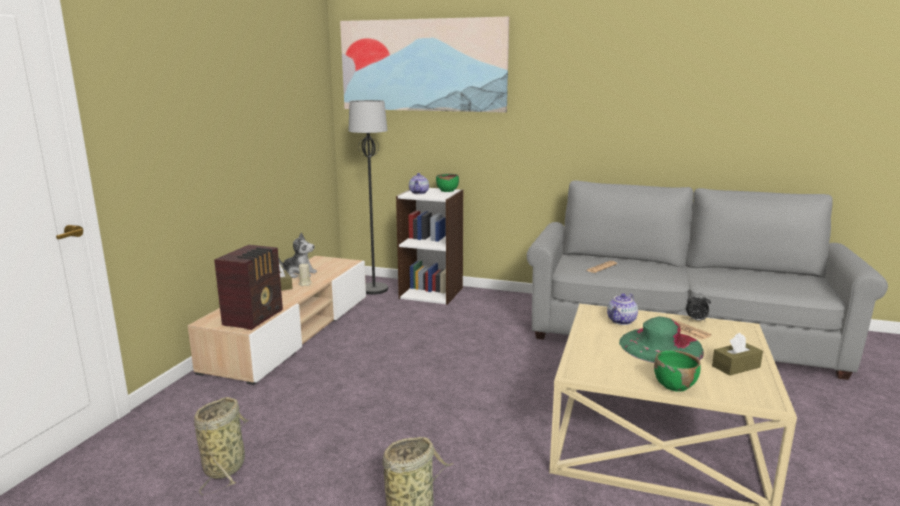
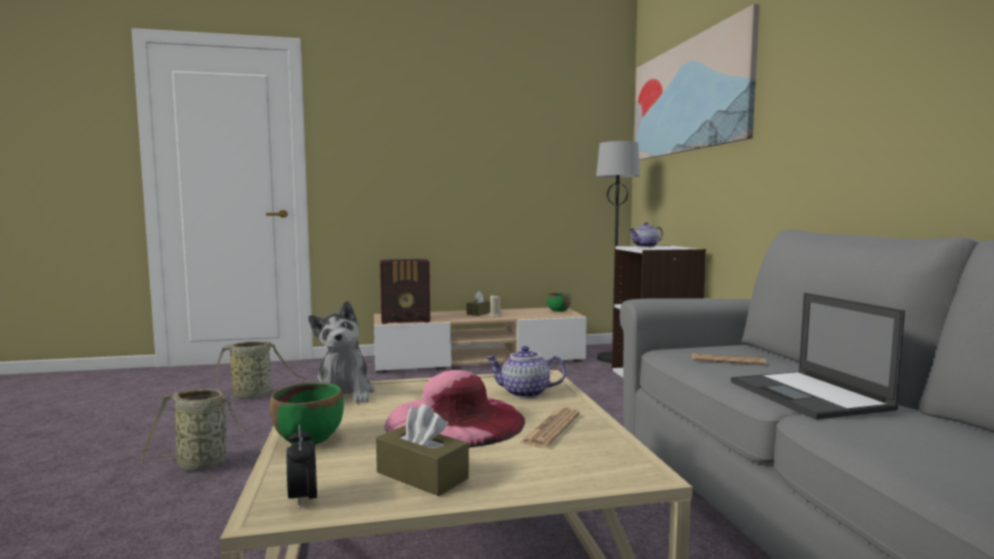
camera: 60 degrees right, 10 degrees down
plush toy [278,232,317,278] -> plush toy moved to [308,300,375,403]
green bowl [436,173,459,192] -> green bowl moved to [547,293,571,312]
green hat [619,317,704,363] -> pink hat [385,370,525,448]
alarm clock [686,293,711,321] -> alarm clock moved to [287,424,317,509]
none -> laptop [731,293,905,420]

